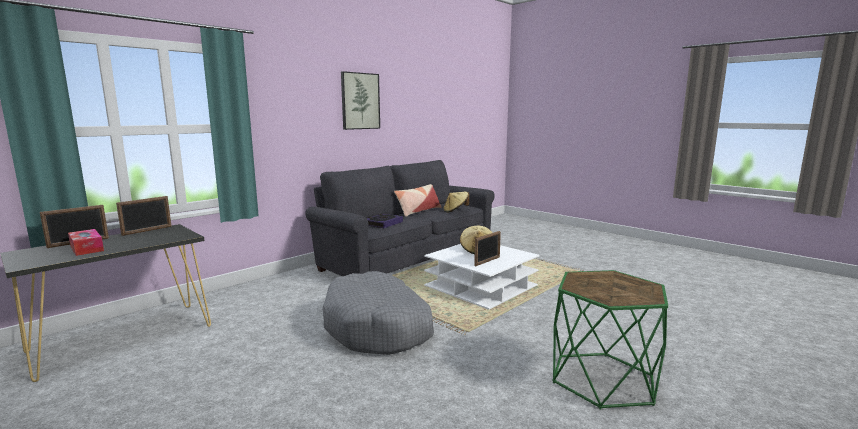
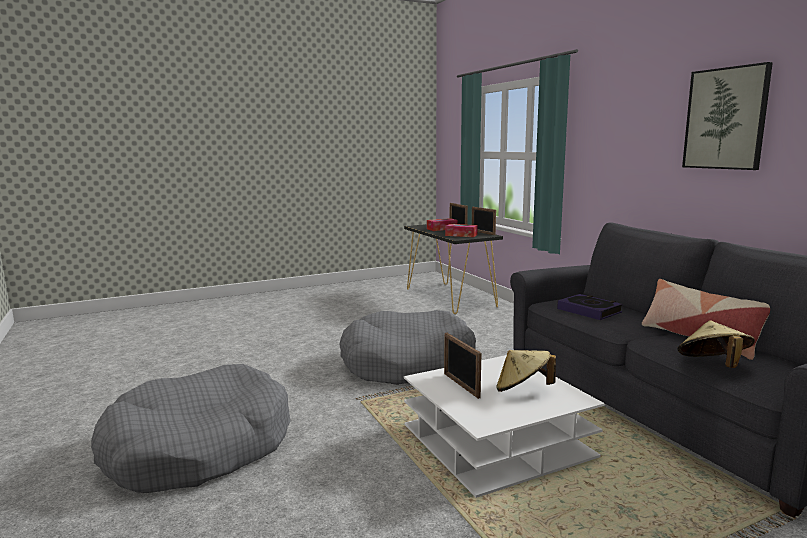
camera: 110 degrees right, 0 degrees up
green side table [553,270,668,410] -> grey dog bed [91,364,290,493]
none -> tissue box [445,224,478,237]

